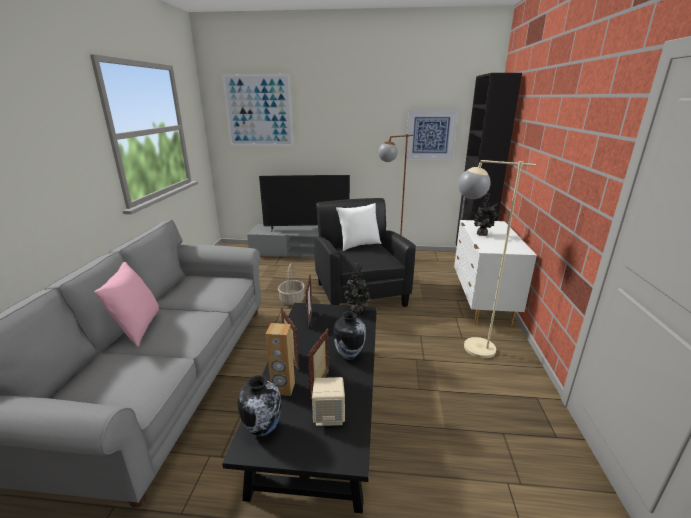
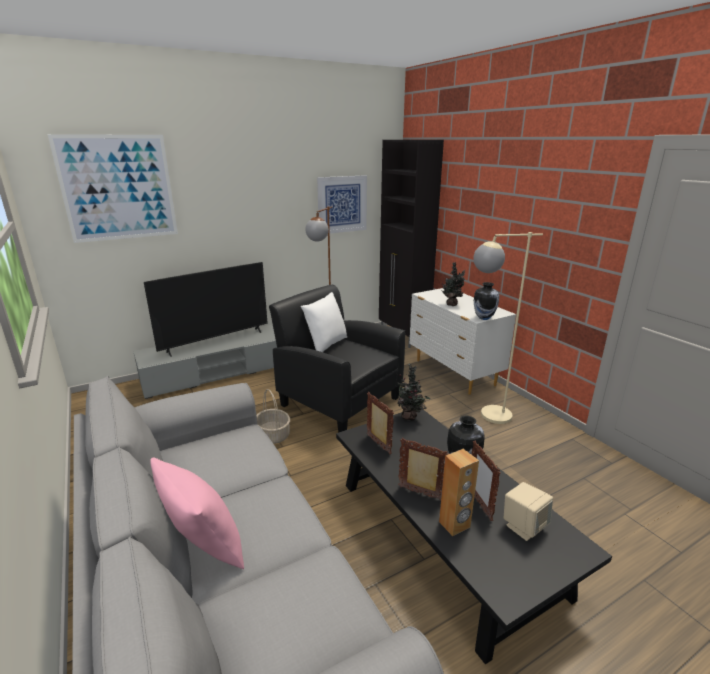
camera: 35 degrees left, 0 degrees up
vase [237,375,281,436] -> vase moved to [474,282,499,320]

